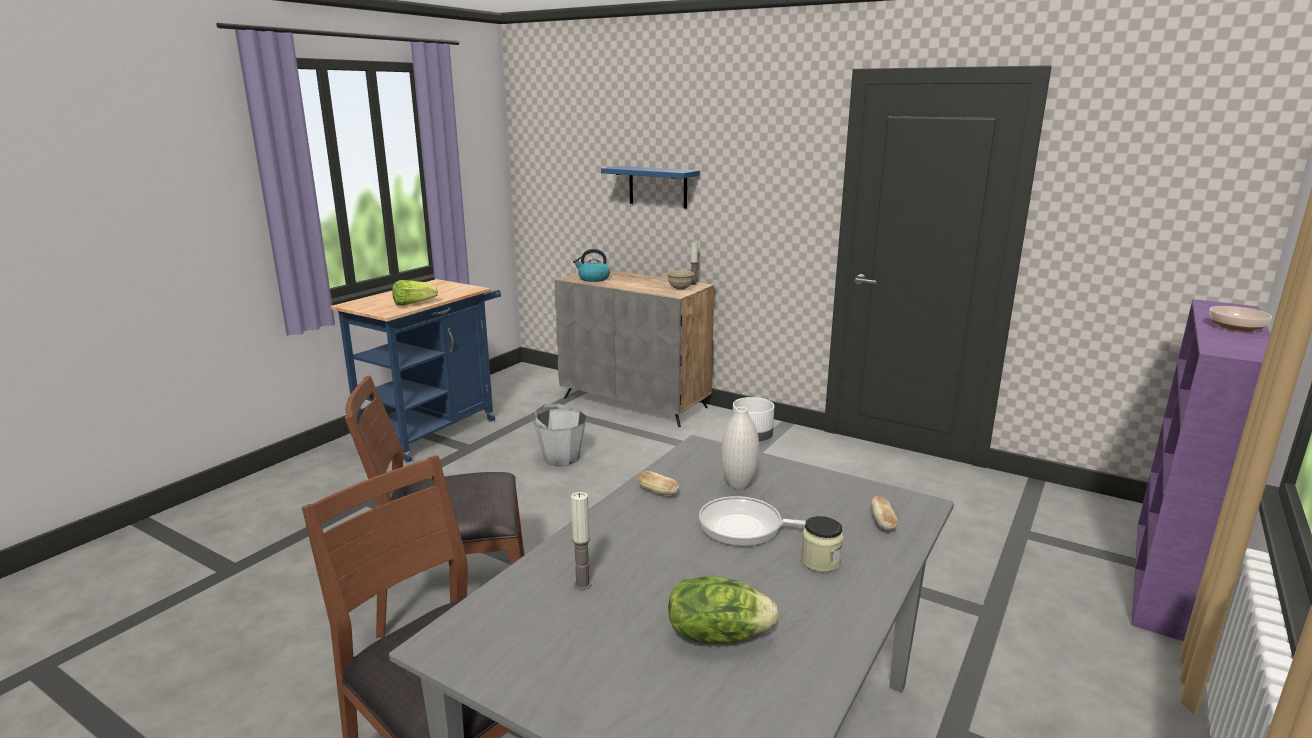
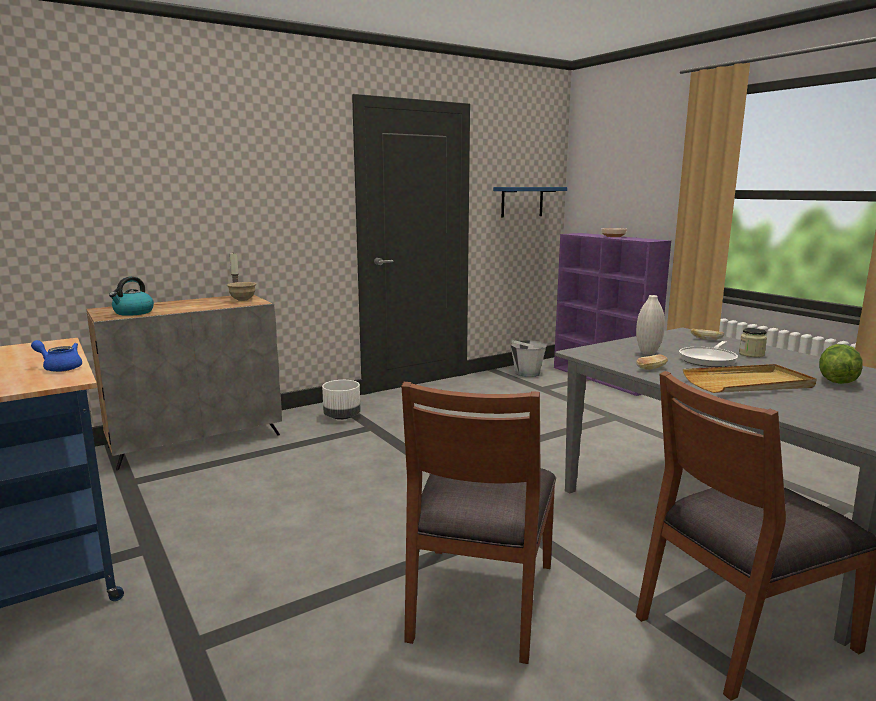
camera: 65 degrees left, 5 degrees down
lettuce [392,280,438,306] -> blue teapot [31,340,82,372]
grey bucket [533,404,587,466] -> grey bucket moved to [511,340,547,377]
candle [571,492,592,590] -> none
blue shelf [601,166,700,208] -> blue shelf moved to [493,187,567,218]
none -> beige tray [683,364,817,393]

